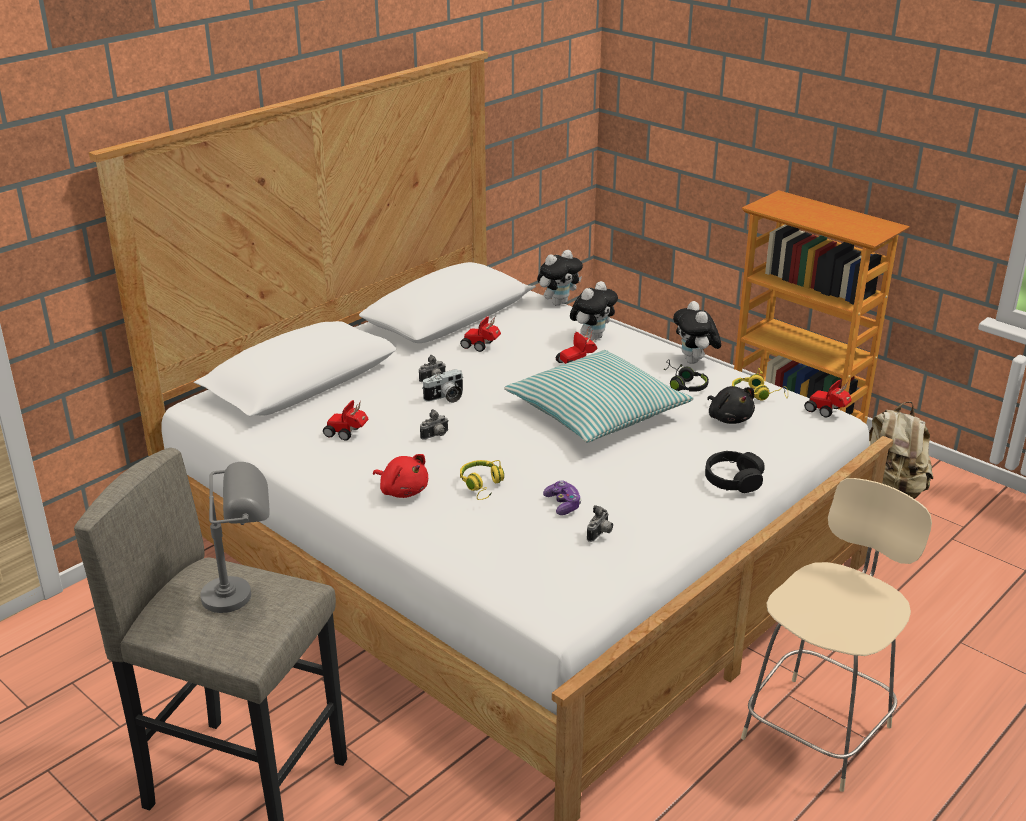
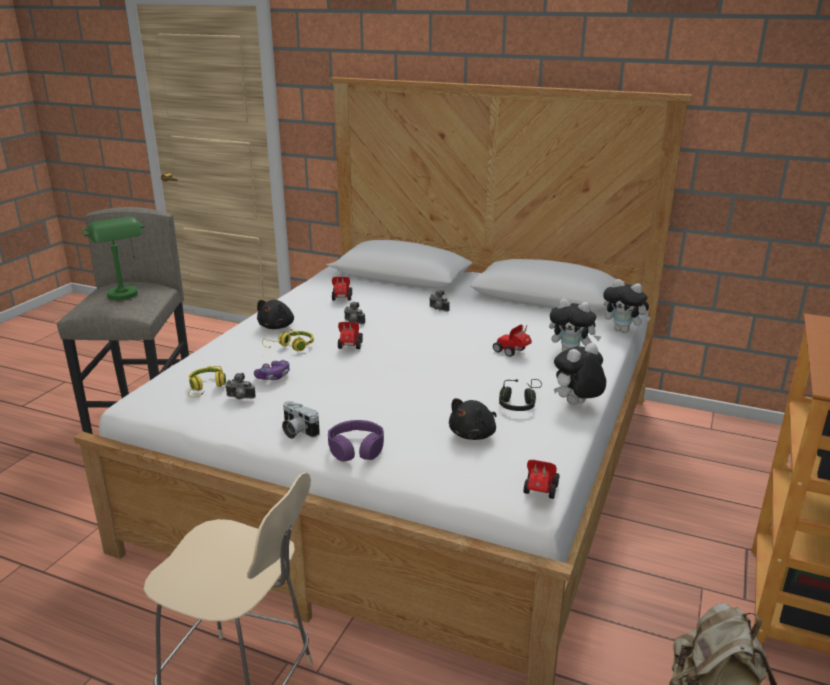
camera: 70 degrees right, 5 degrees down
grey table lamp [200,462,270,613] -> green table lamp [82,217,145,300]
red plush toy [373,454,428,498] -> black plush toy [257,300,294,329]
camera [422,369,463,403] -> camera moved to [282,401,320,439]
toy car [460,316,501,352] -> toy car moved to [338,322,363,349]
pillow [504,350,693,442] -> none
black headphones [705,451,765,493] -> purple headphones [328,420,384,462]
yellow headphones [732,368,788,401] -> yellow headphones moved to [188,366,226,397]

